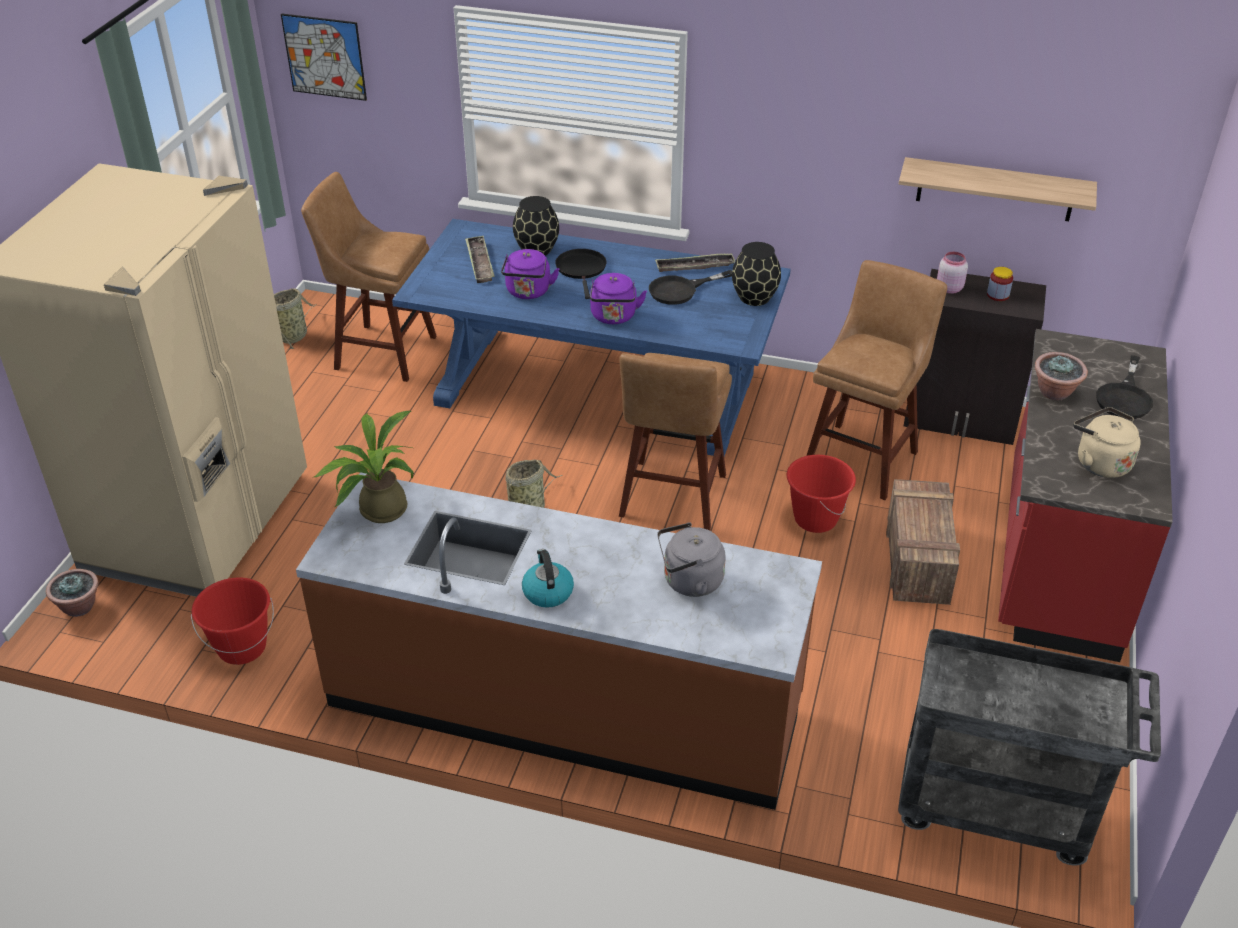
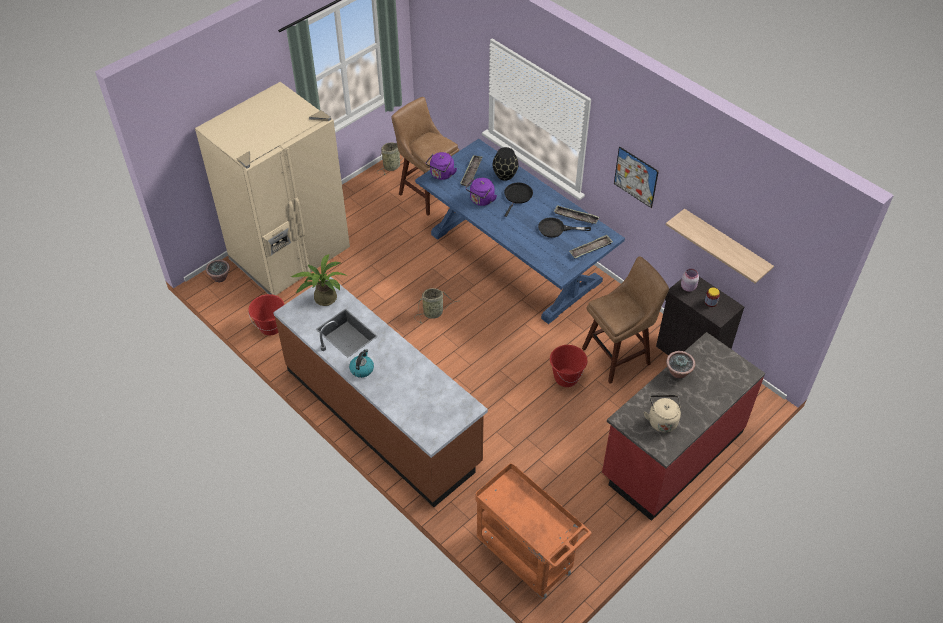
camera: 30 degrees right, 10 degrees up
picture [281,13,367,101] -> picture moved to [614,147,659,208]
purple kettle [590,273,647,324] -> purple kettle moved to [426,152,457,180]
brown stool [619,353,732,531] -> none
grey kettle [657,522,726,597] -> none
black vase [732,242,781,306] -> tray [569,235,613,258]
crate [886,479,960,605] -> none
black cart [898,629,1161,865] -> orange cart [475,463,591,599]
black frying pan [1096,355,1153,419] -> none

